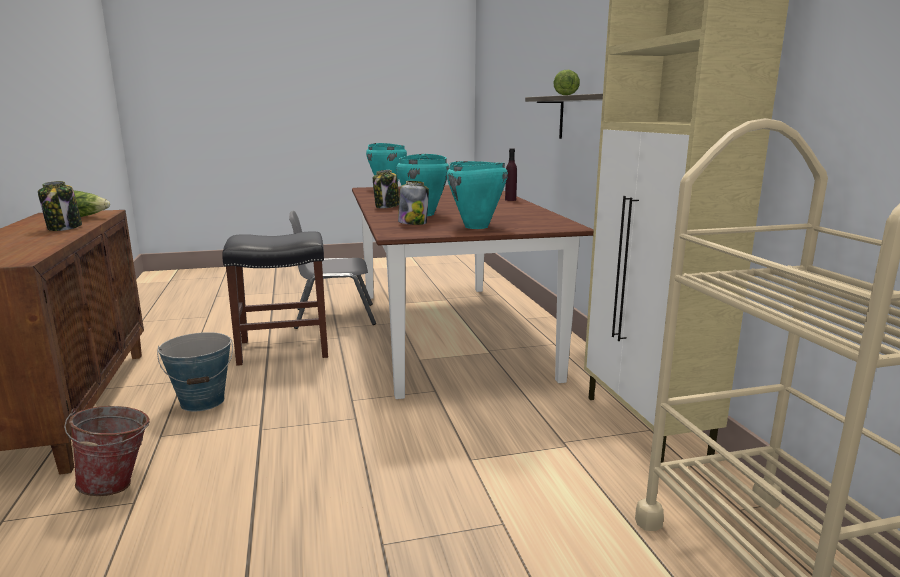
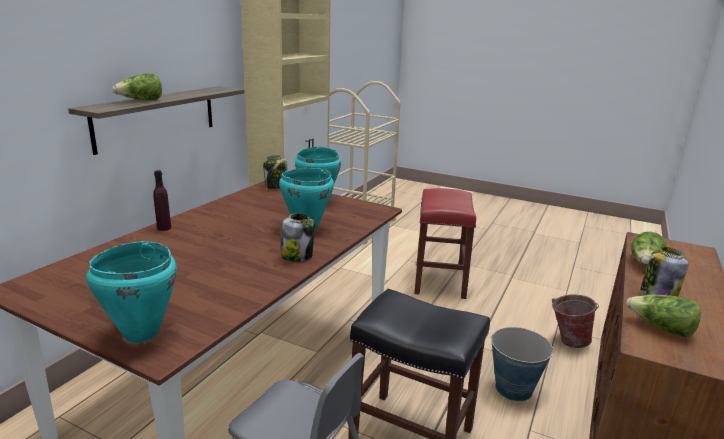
camera: 140 degrees left, 5 degrees up
jar [398,181,429,225] -> jar moved to [263,155,288,189]
none -> red stool [414,188,476,299]
none -> lettuce [631,231,666,265]

